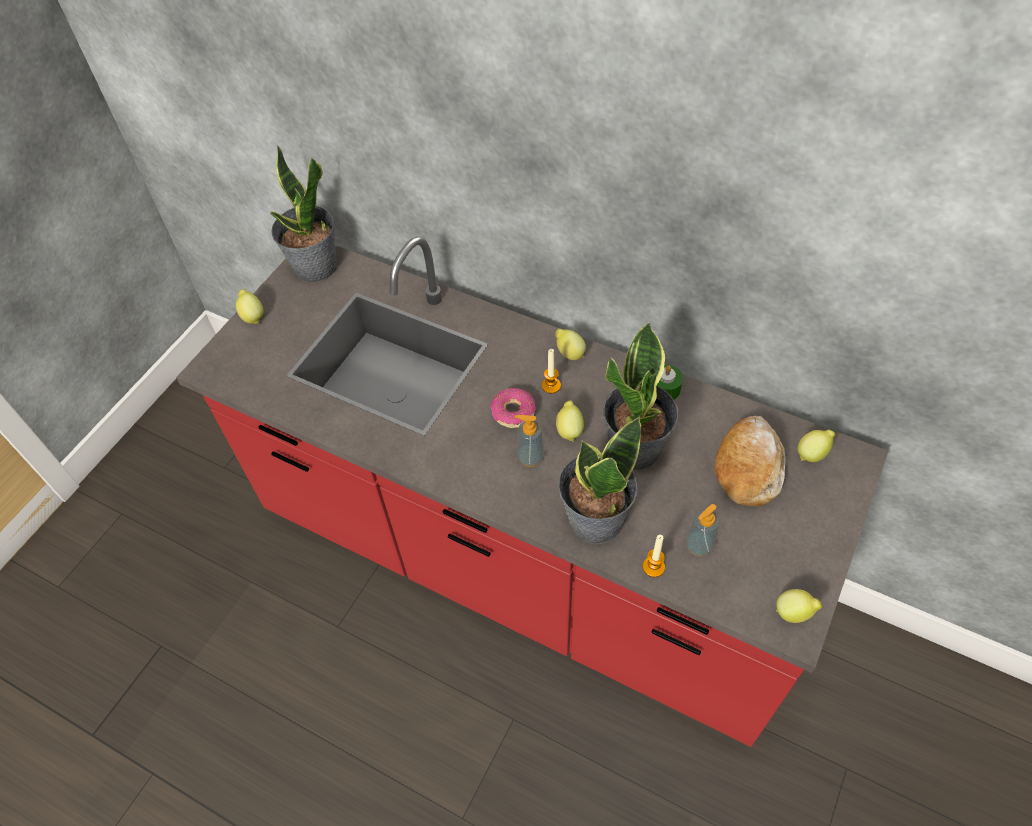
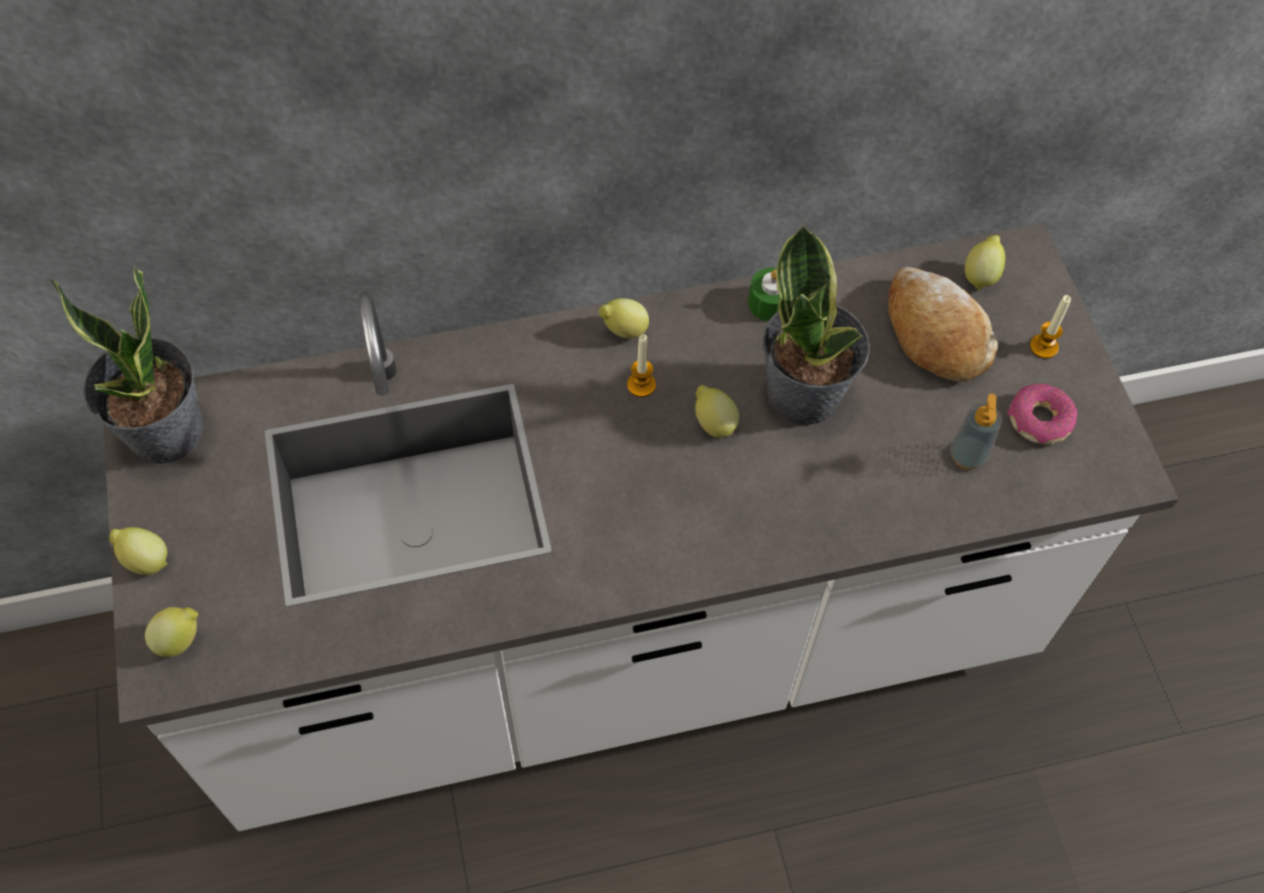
camera: 45 degrees left, 5 degrees up
red counter [176,237,888,747] -> white counter [104,223,1178,831]
donut [490,388,536,428] -> donut moved to [1007,384,1077,444]
soap dispenser [515,415,544,467] -> none
potted plant [558,416,641,544] -> none
candle [643,535,665,577] -> candle moved to [1030,295,1071,359]
lemon [776,589,822,623] -> lemon moved to [145,607,198,657]

